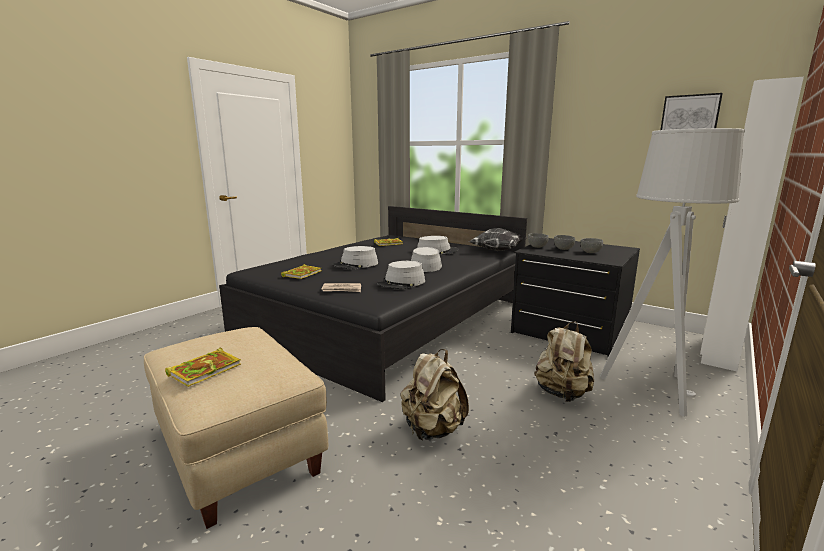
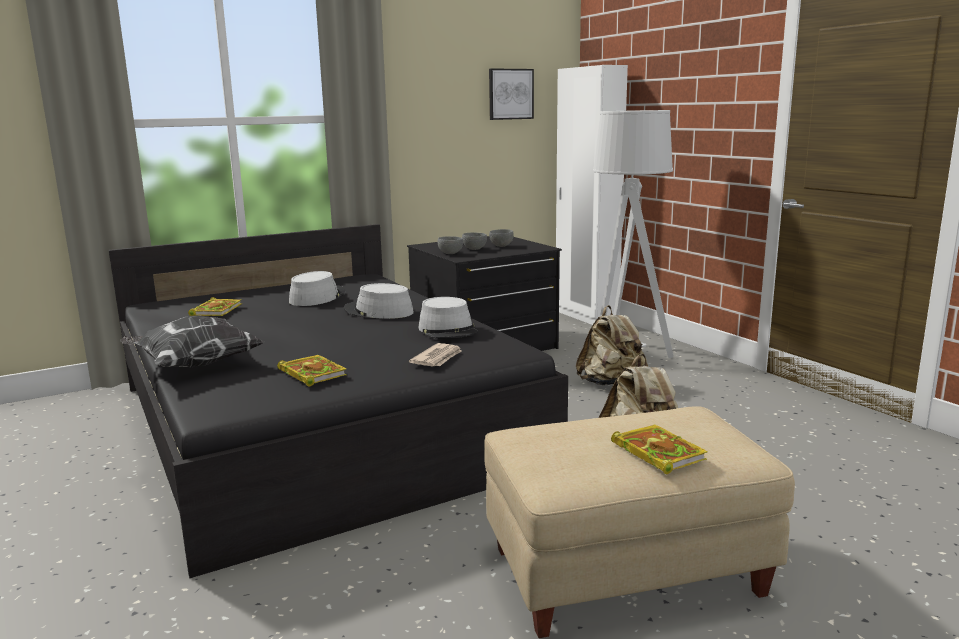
camera: 65 degrees left, 0 degrees up
grey hat [332,246,378,269] -> none
pillow [469,228,527,251] -> pillow moved to [120,315,265,368]

